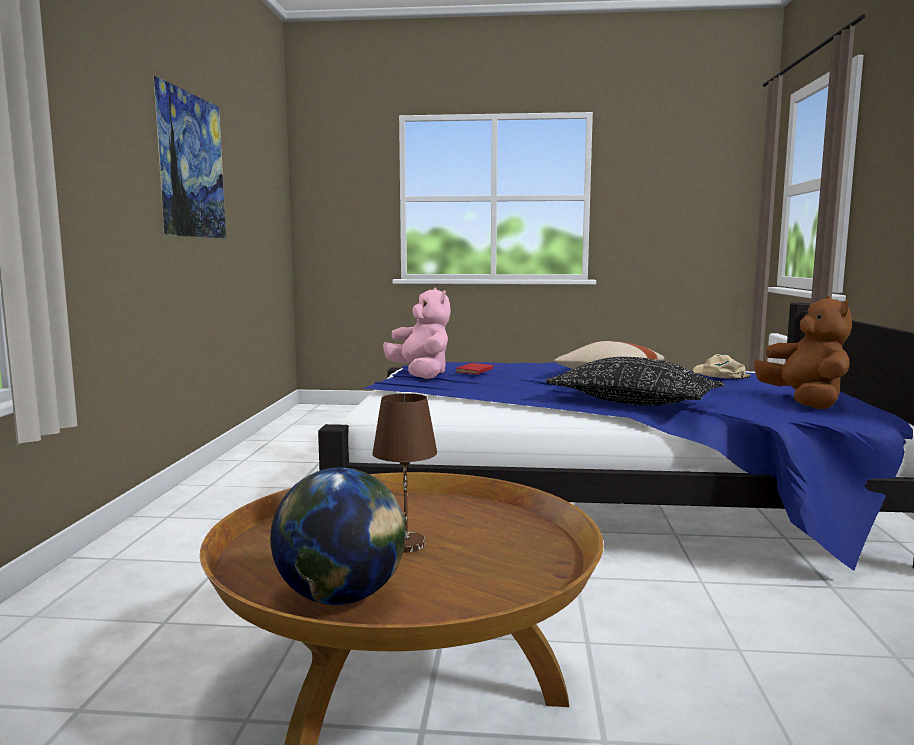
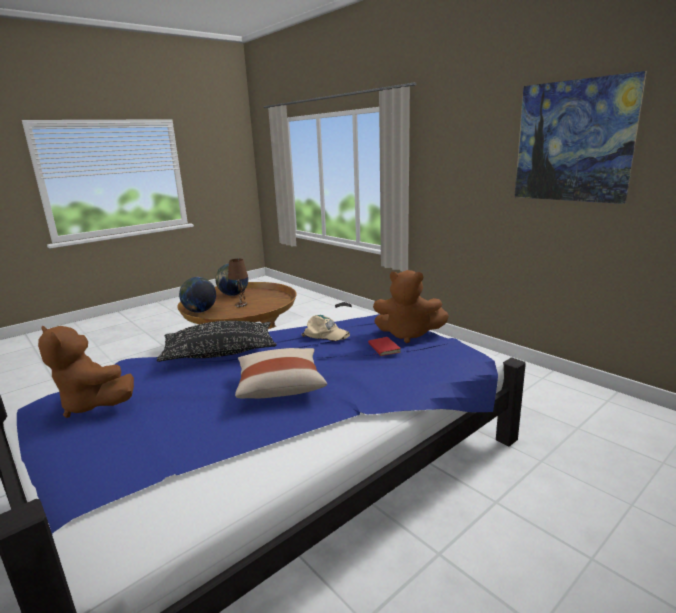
camera: 135 degrees right, 10 degrees up
pink plush toy [383,287,451,379] -> brown plush toy [373,270,449,343]
beige cap [693,354,751,379] -> beige cap moved to [301,315,350,341]
none -> globe [179,277,216,313]

